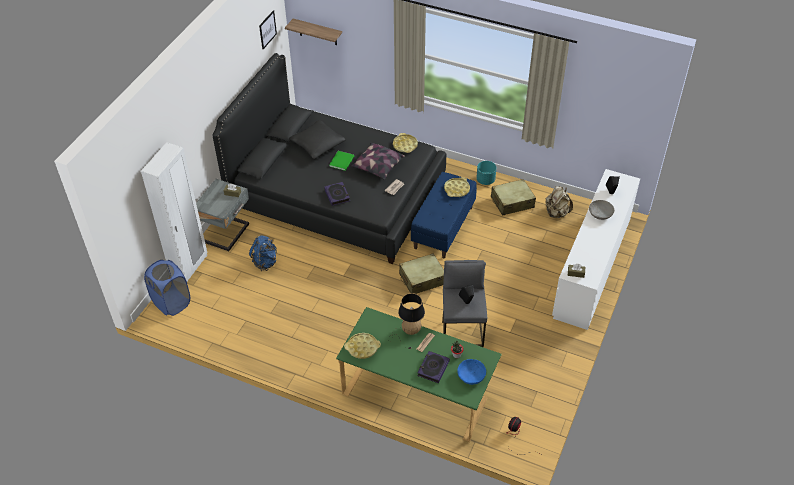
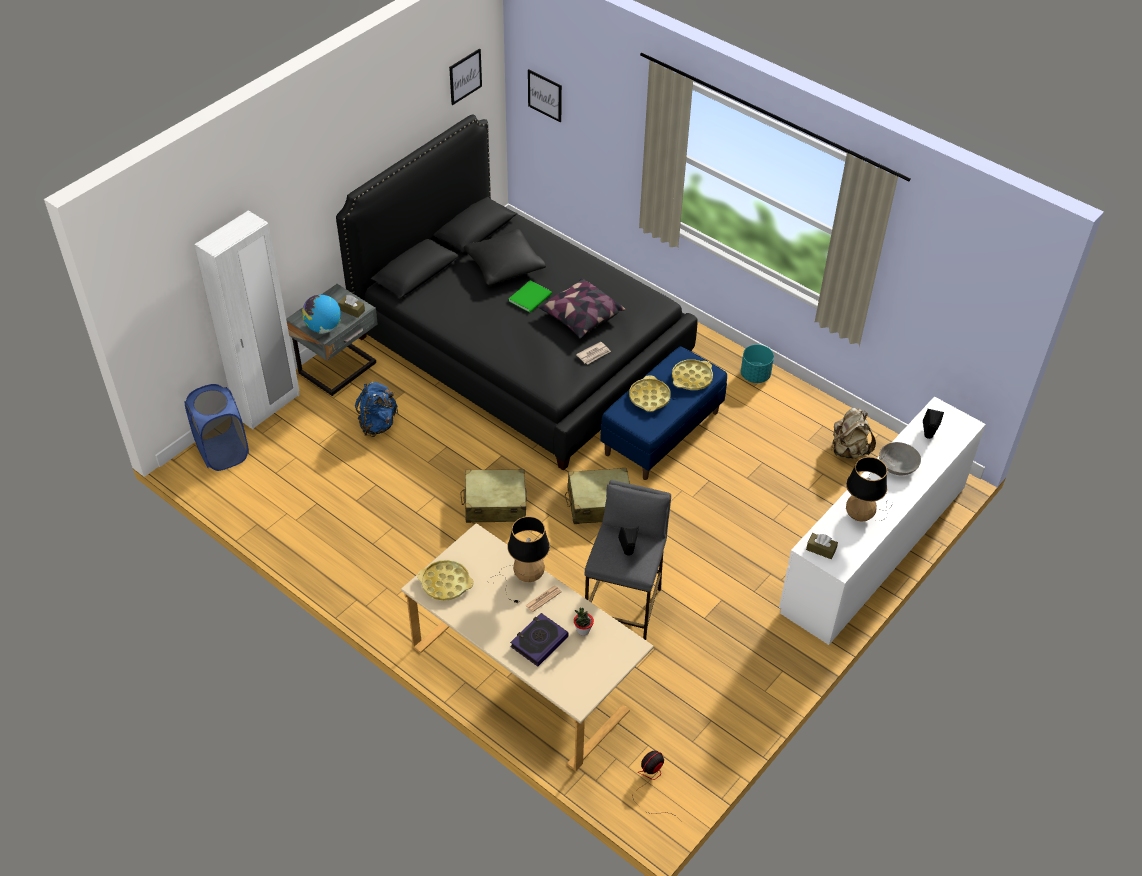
camera: 15 degrees right, 0 degrees up
shelf [285,19,342,45] -> picture [528,69,562,122]
book [324,182,350,206] -> none
green desk [336,307,501,442] -> beige desk [401,523,654,771]
yellow tray [393,133,418,153] -> yellow tray moved to [629,375,671,412]
blue bowl [457,359,486,385] -> none
beige suitcase [491,179,536,216] -> beige suitcase moved to [460,469,527,523]
none -> globe [302,295,341,334]
none -> table lamp [846,457,890,522]

